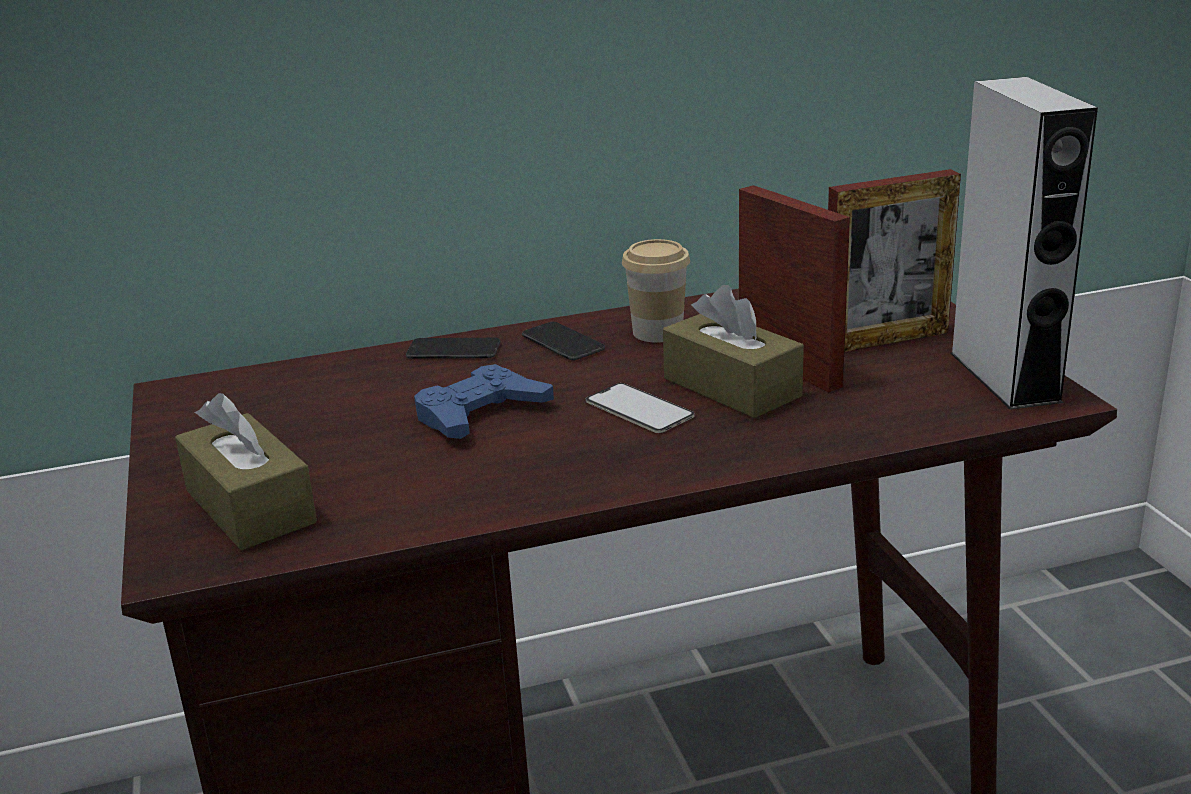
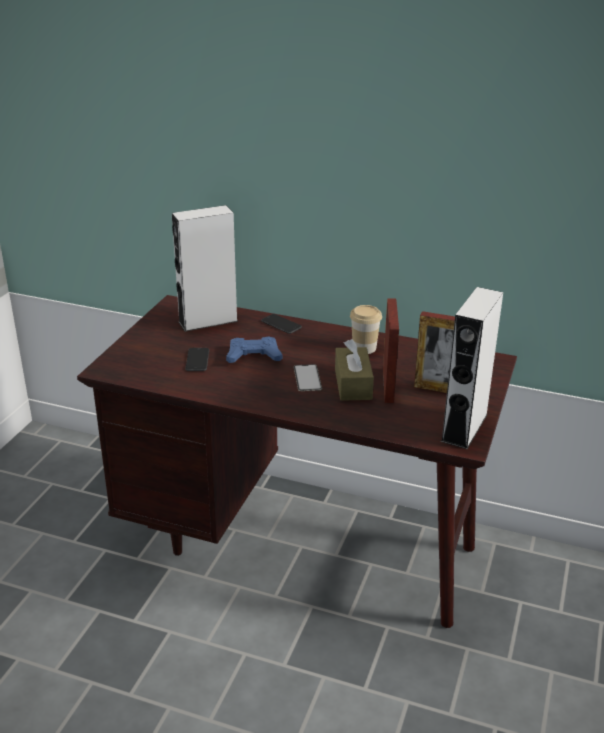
camera: 35 degrees right, 5 degrees up
brown tissue box [175,393,317,550] -> none
phone [522,322,605,360] -> phone moved to [185,348,209,371]
none -> grey speaker [172,205,239,332]

